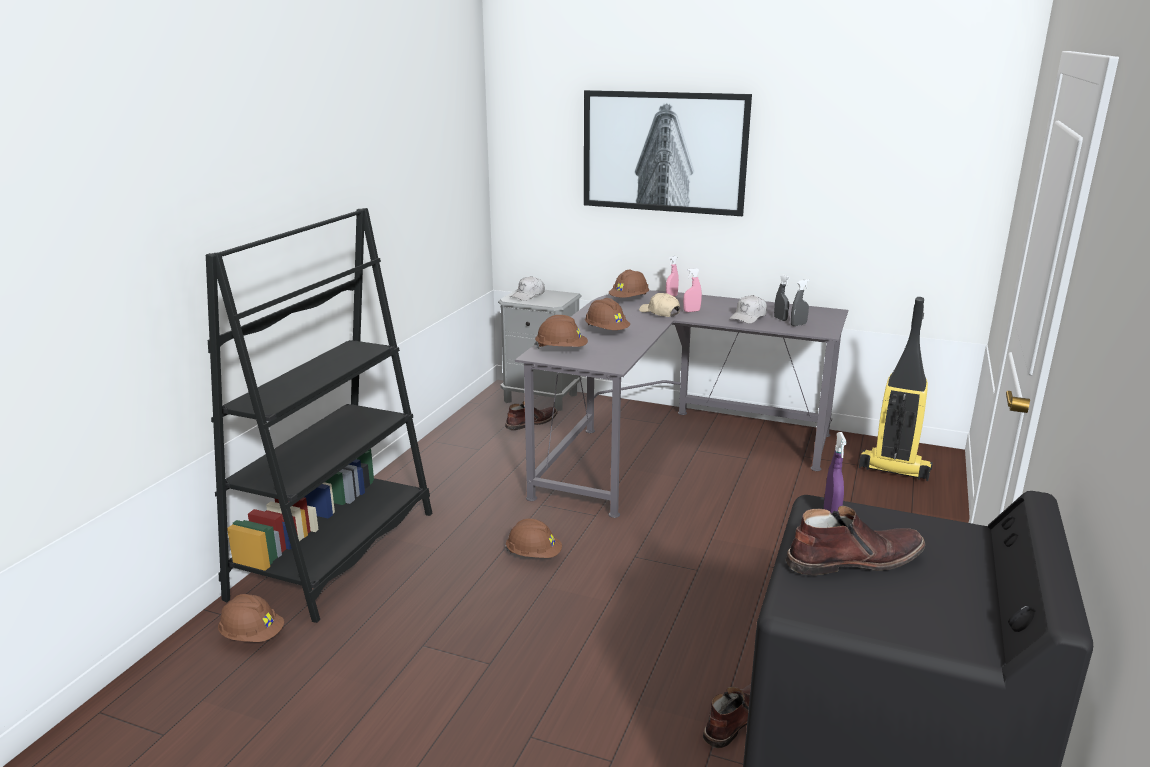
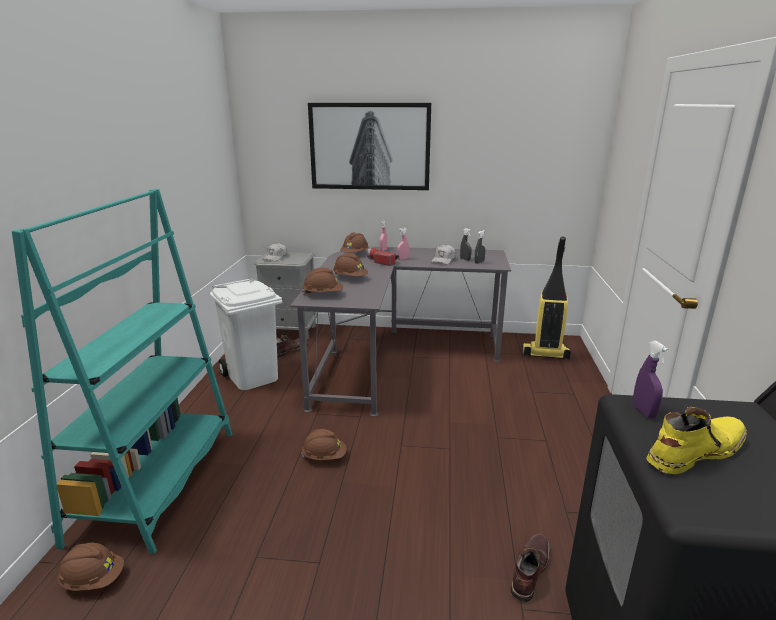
camera: 15 degrees left, 0 degrees up
black bookcase [206,208,433,623] -> turquoise bookcase [12,189,232,554]
beige cap [639,293,680,317] -> flashlight [367,247,399,266]
brown boot [786,506,925,575] -> yellow boot [646,407,747,474]
none -> white trash can [210,279,282,390]

